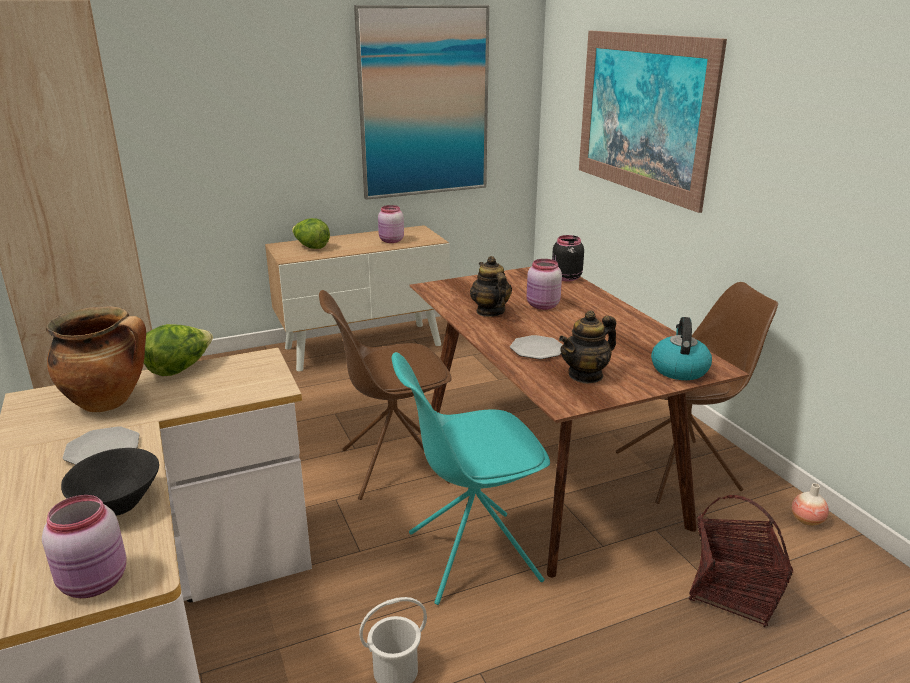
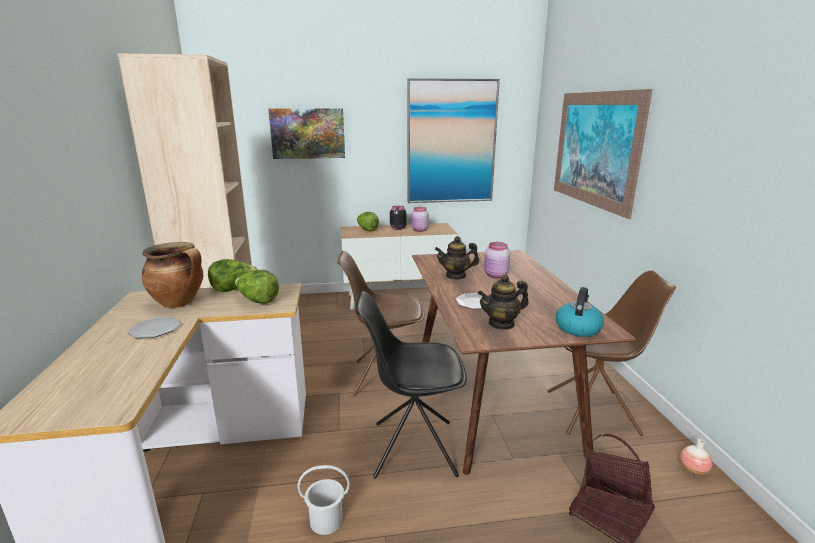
camera: 15 degrees right, 5 degrees down
pink jar [42,495,126,598] -> none
black bowl [61,448,159,516] -> none
turquoise chair [391,352,550,605] -> black chair [355,291,466,479]
teapot [470,256,512,317] -> teapot turned 90 degrees counterclockwise [435,236,479,280]
black jar [552,235,584,281] -> black jar moved to [390,206,407,230]
none -> lettuce [235,270,279,304]
none -> picture [268,108,345,159]

